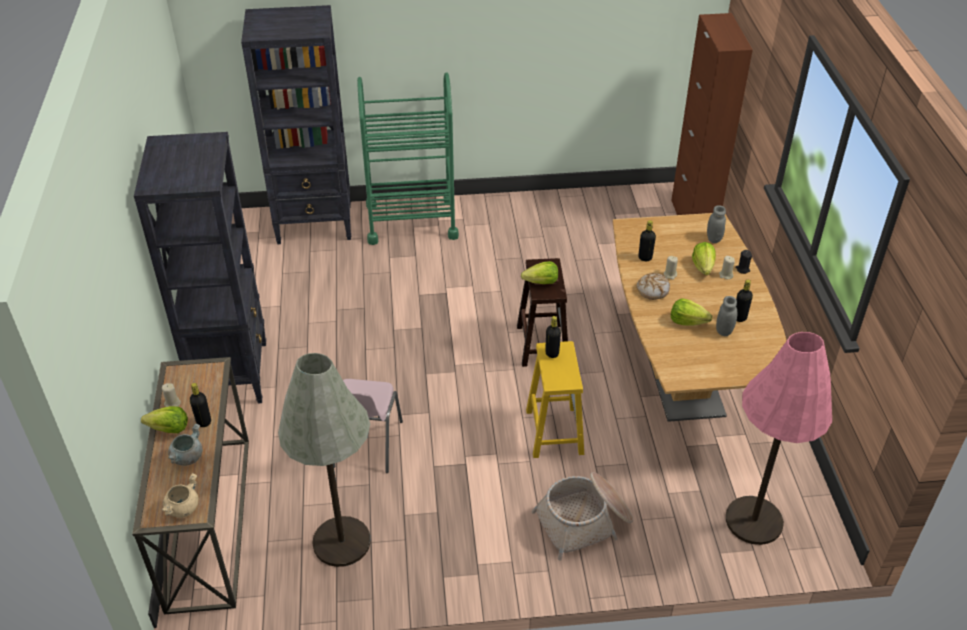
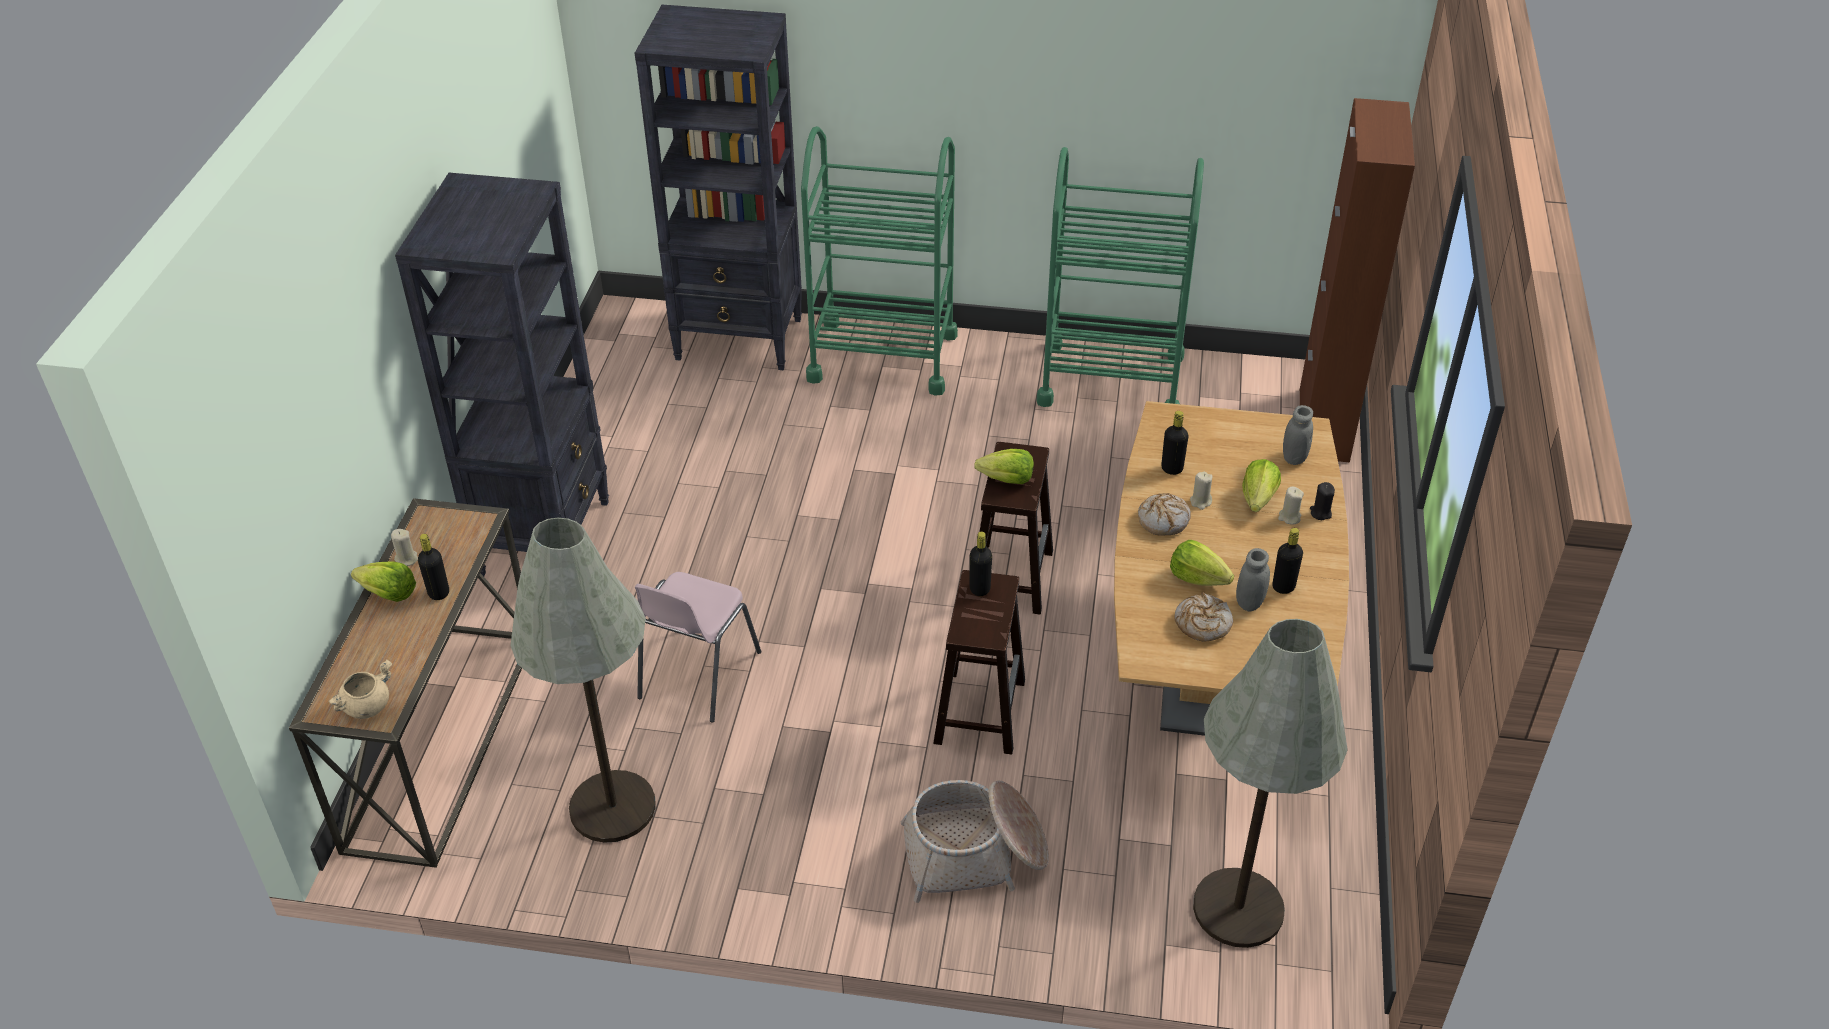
camera: 15 degrees right, 0 degrees up
grey cooking pot [168,423,202,466] -> none
yellow stool [526,341,584,458] -> brown stool [933,570,1025,755]
pink floor lamp [726,332,832,545] -> grey floor lamp [1193,619,1348,948]
none -> green cart [1037,147,1204,407]
none -> bread [1174,592,1233,642]

